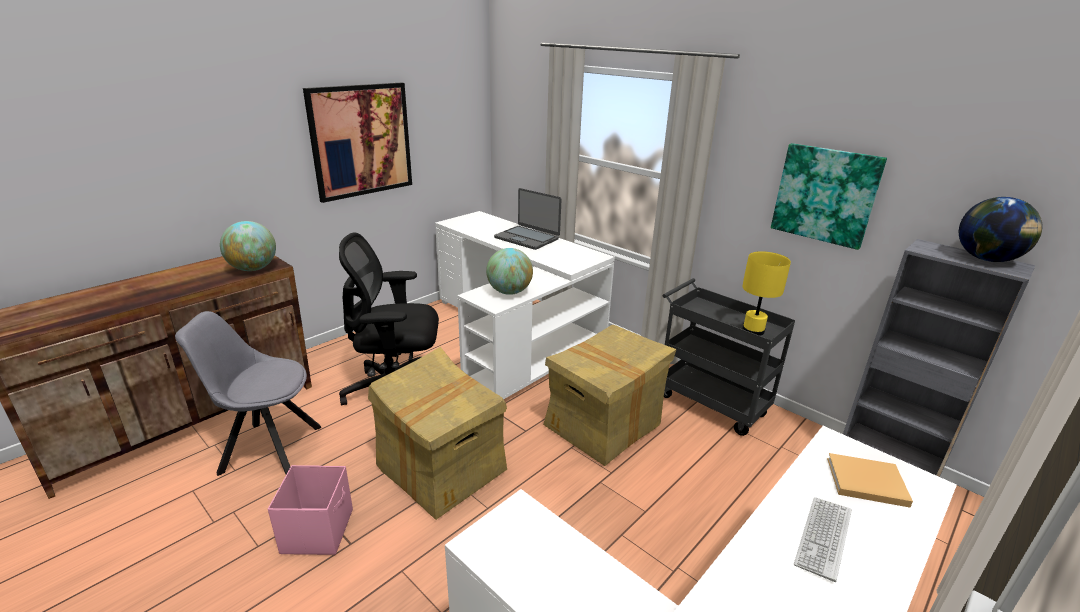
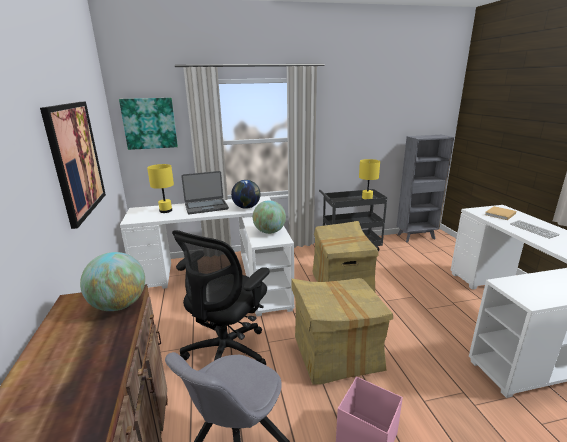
camera: 55 degrees left, 5 degrees down
picture [771,143,887,250] -> picture moved to [119,98,178,150]
globe [959,197,1042,262] -> globe moved to [231,180,260,209]
none -> yellow table lamp [147,164,174,213]

